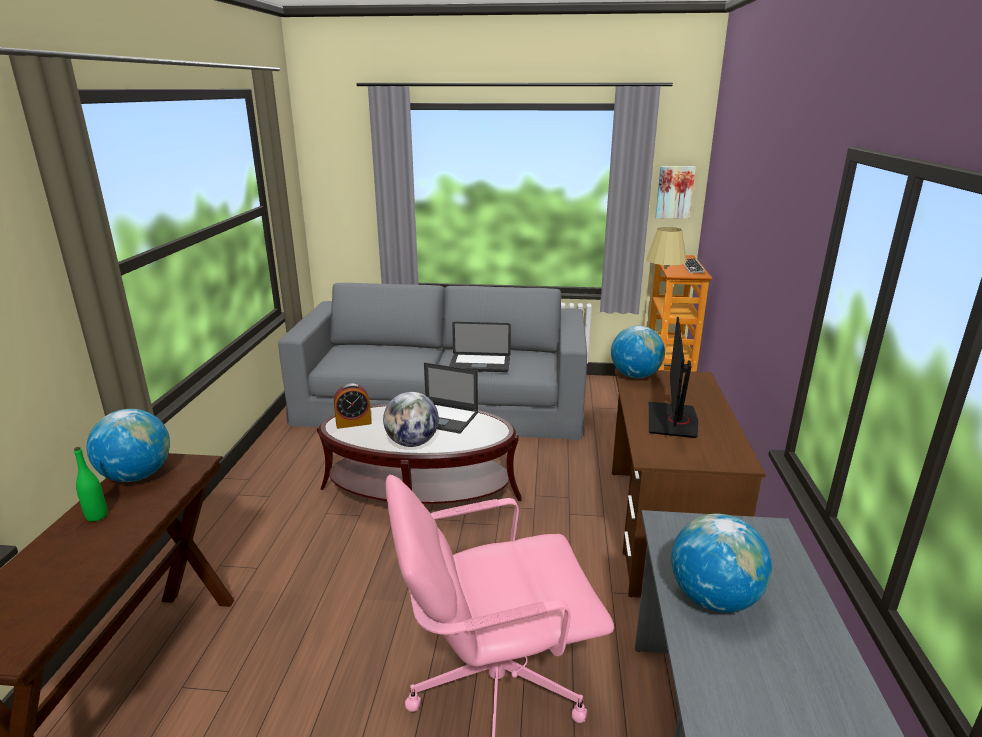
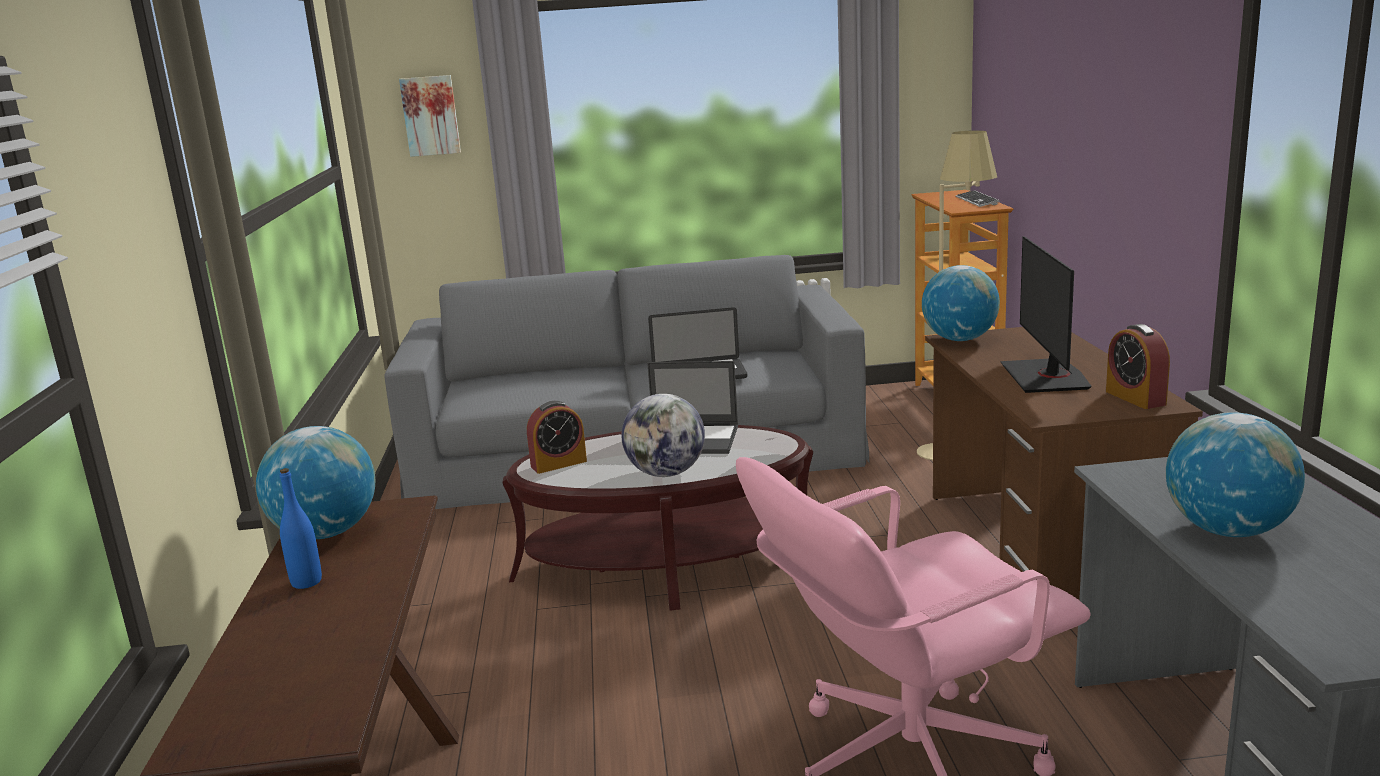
camera: 10 degrees left, 5 degrees down
green bottle [74,447,107,521] -> blue bottle [280,468,322,589]
picture [655,166,696,219] -> picture moved to [399,75,461,157]
none -> alarm clock [1106,324,1170,409]

